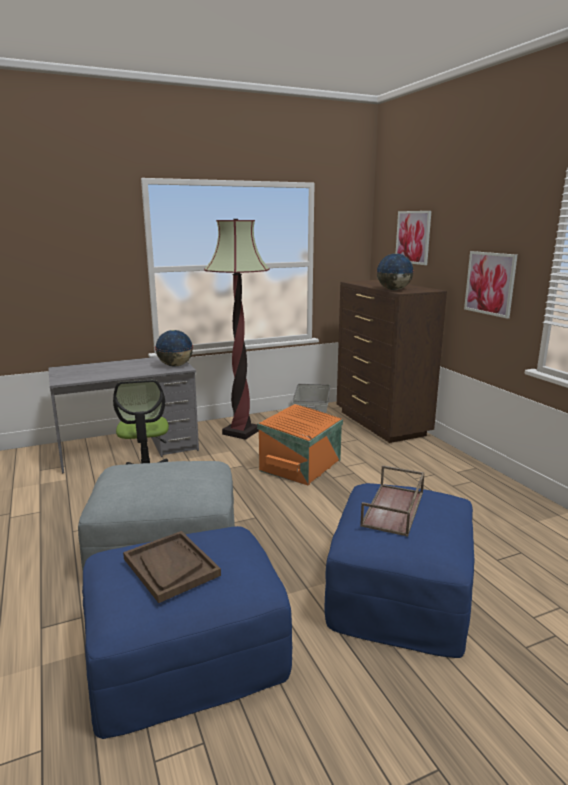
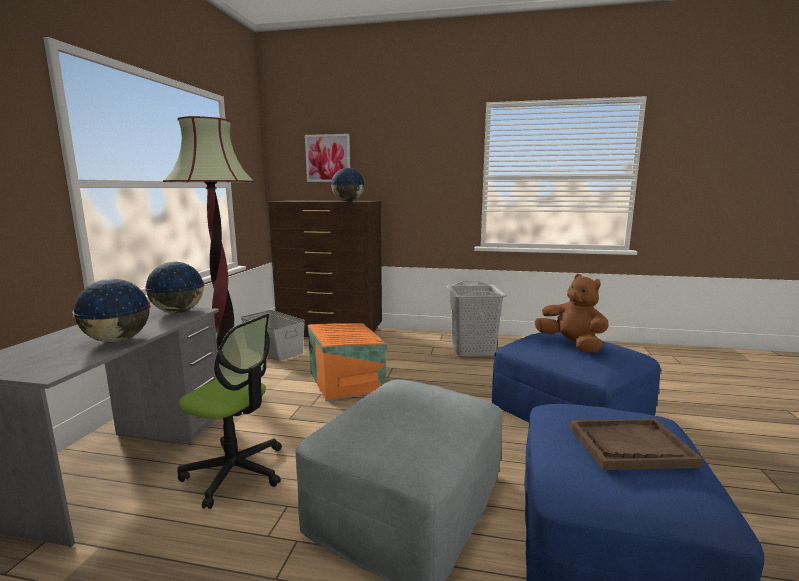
camera: 55 degrees left, 5 degrees down
brown tray [360,465,425,537] -> brown plush toy [535,274,609,353]
picture [464,251,518,319] -> none
none -> globe [72,279,151,342]
none -> grey laundry basket [446,281,507,357]

